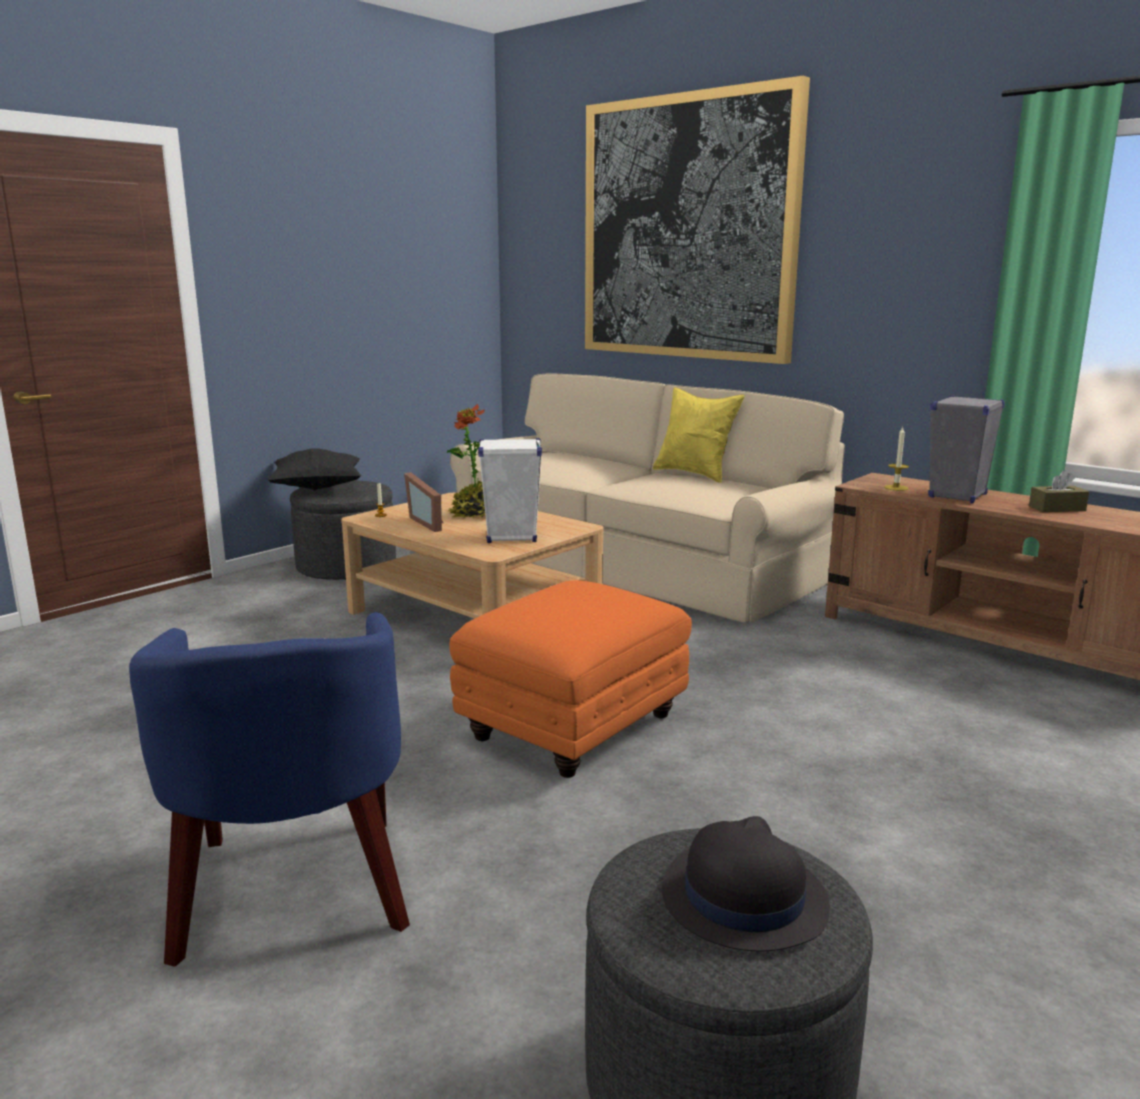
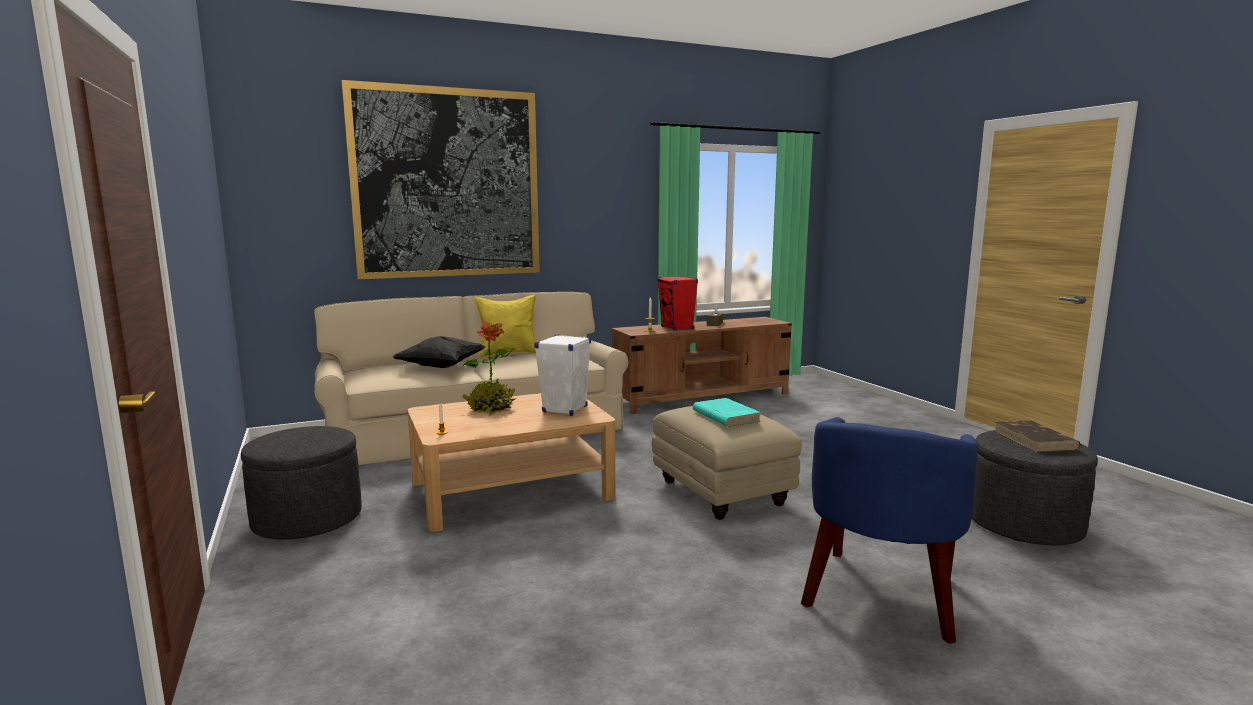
camera: 65 degrees left, 5 degrees down
blue armchair [129,612,410,967] -> blue armchair turned 105 degrees clockwise [801,417,978,644]
black pillow [267,448,362,491] -> black pillow moved to [393,336,485,368]
picture frame [404,472,444,532] -> none
orange ottoman [449,580,692,778] -> beige ottoman [651,406,802,520]
black hat [662,816,830,951] -> brown book [995,420,1080,452]
grey speaker [928,395,1005,503] -> red speaker [657,276,698,330]
none -> turquoise book [693,398,761,427]

